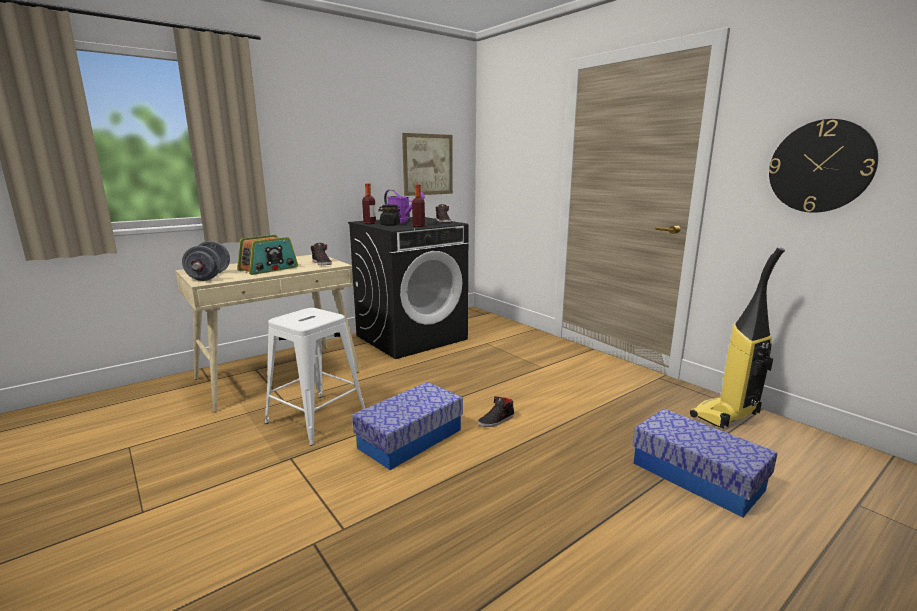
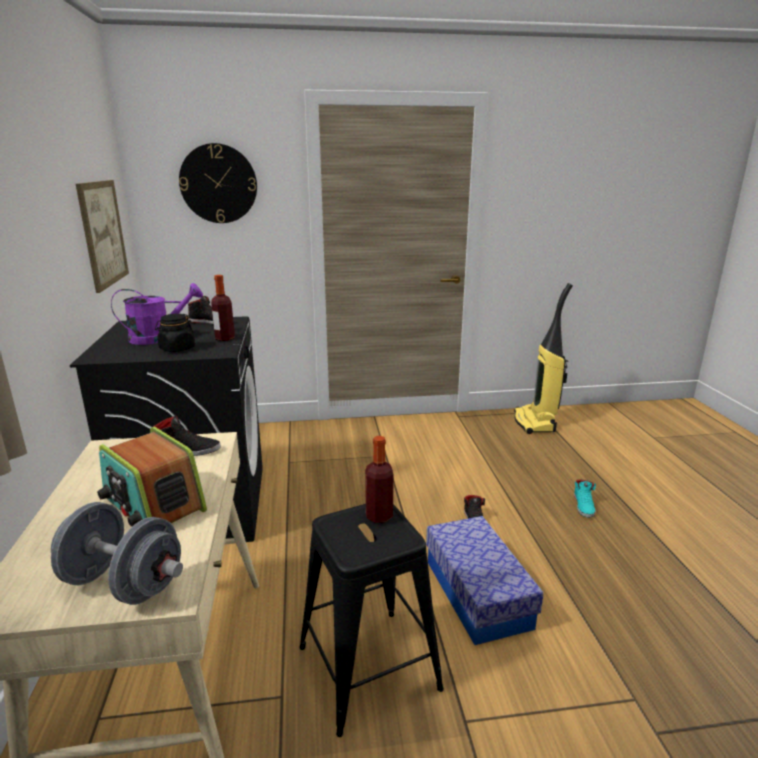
camera: 60 degrees left, 5 degrees up
radio [237,235,298,275] -> radio turned 150 degrees clockwise [97,427,207,527]
white stool [265,308,365,446] -> black stool [299,504,444,737]
bottle [362,183,376,224] -> bottle moved to [365,436,393,523]
storage box [633,409,778,518] -> none
wall clock [769,119,878,213] -> wall clock moved to [179,143,257,223]
none -> turquoise shoe [574,479,596,518]

